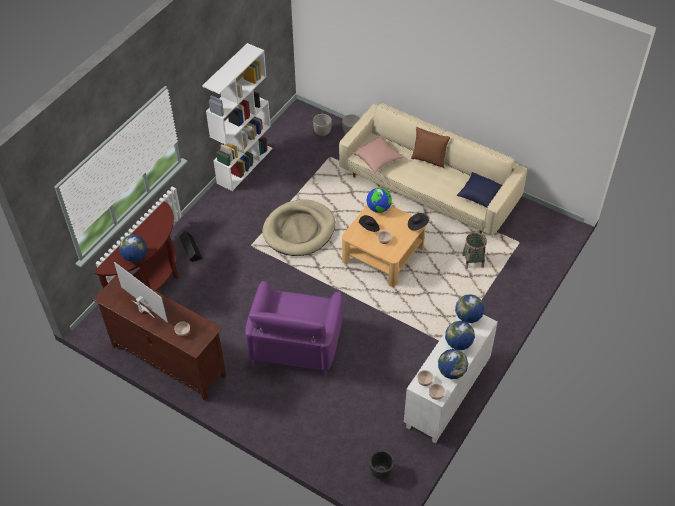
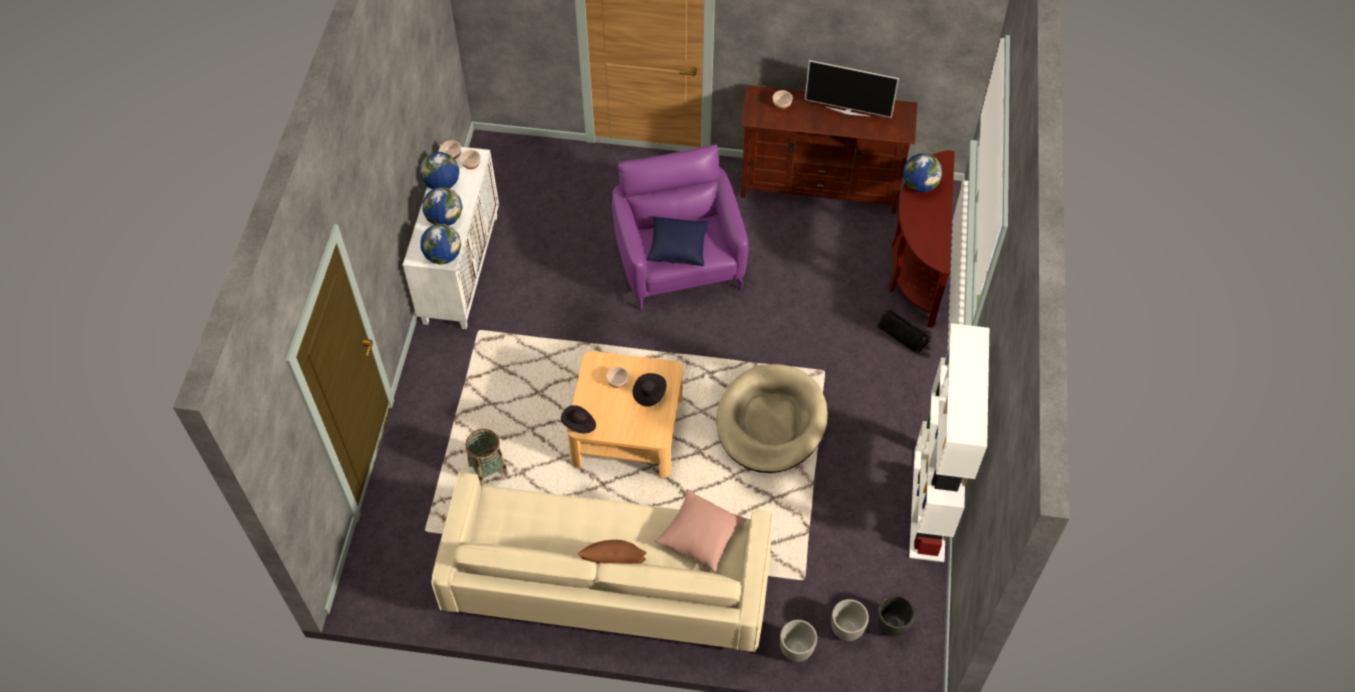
camera: 155 degrees right, 5 degrees up
globe [367,187,392,213] -> none
black planter [369,450,394,479] -> black planter moved to [877,594,915,637]
blue pillow [457,172,502,208] -> blue pillow moved to [647,217,709,266]

